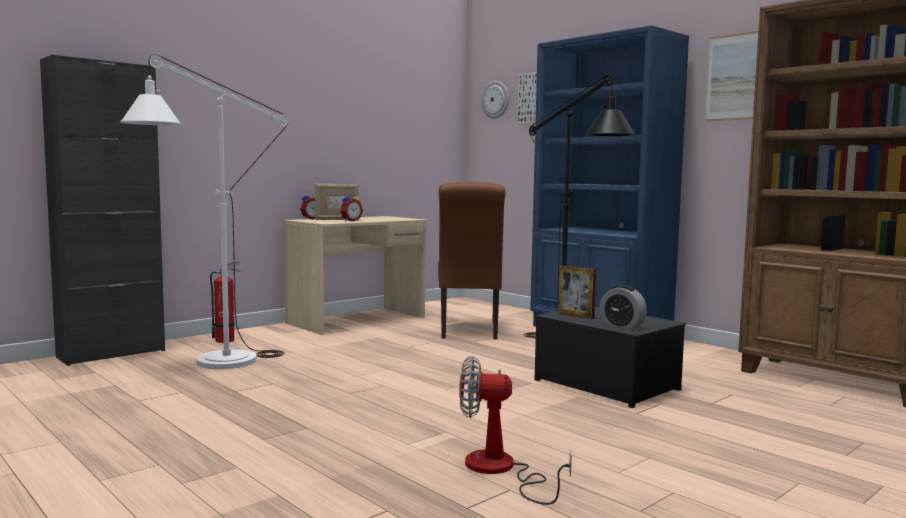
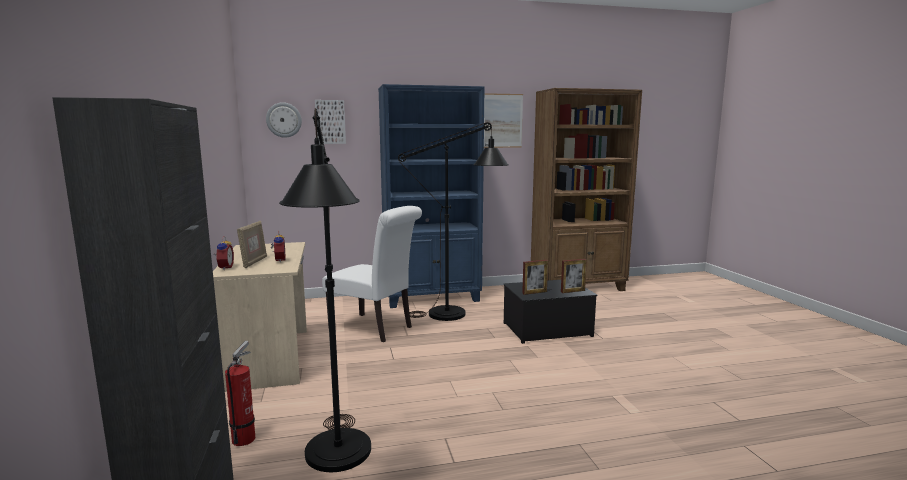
camera: 60 degrees left, 5 degrees up
white floor lamp [119,54,288,369] -> black floor lamp [279,108,371,472]
brown chair [438,182,506,340] -> white chair [322,206,422,342]
fan [459,356,572,505] -> none
alarm clock [599,285,647,330] -> picture frame [561,259,587,293]

